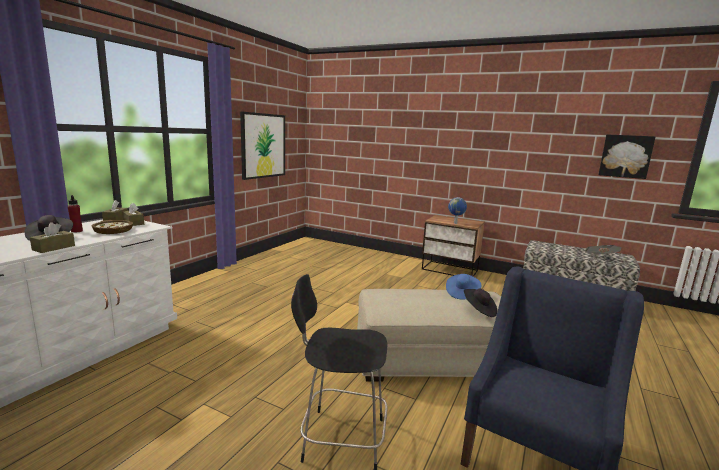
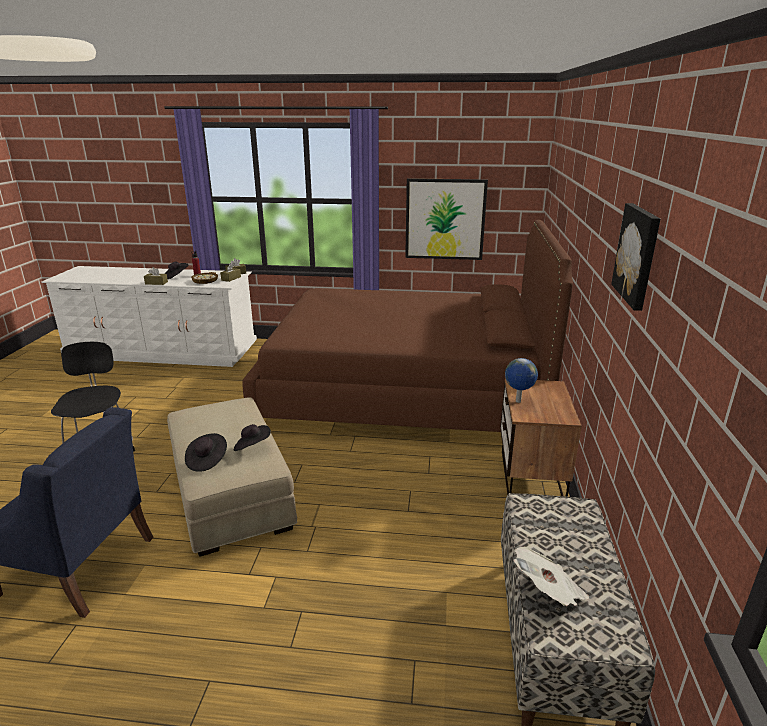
camera: 70 degrees right, 10 degrees up
blue hat [446,274,481,300] -> black hat [234,424,271,451]
picture [598,134,655,179] -> picture moved to [611,203,660,311]
none -> brown bed [242,220,573,432]

